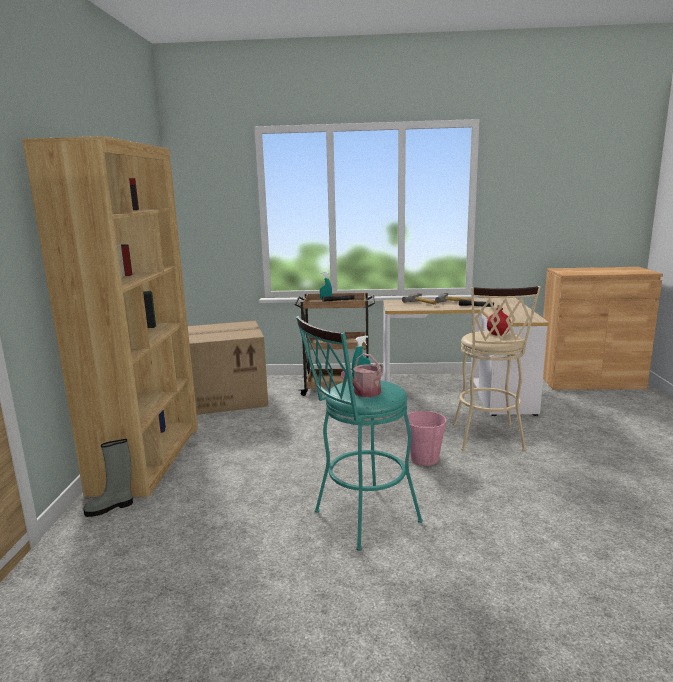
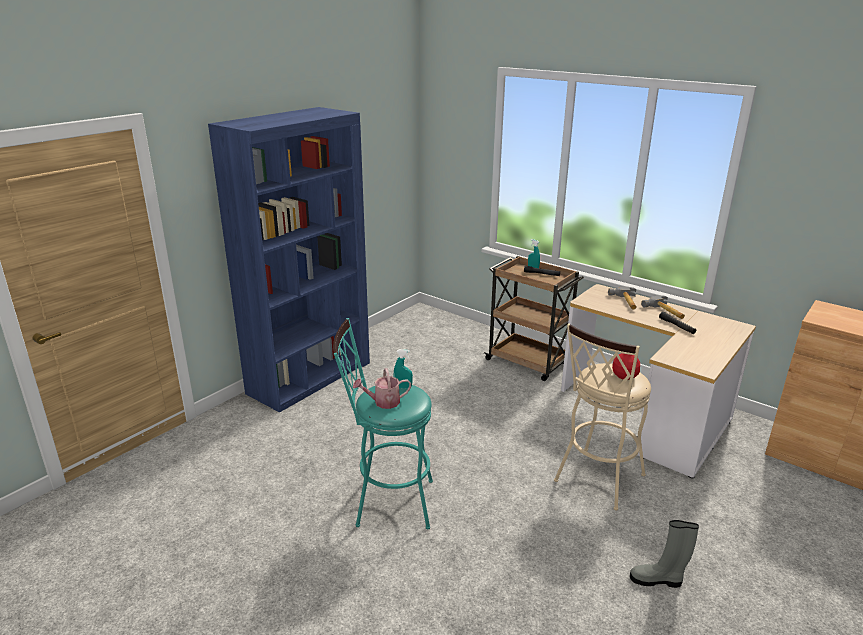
camera: 35 degrees right, 10 degrees up
brown bookcase [22,136,198,497] -> blue bookcase [208,107,370,413]
grey boot [83,439,133,517] -> grey boot moved to [630,520,699,588]
cardboard box [188,320,268,415] -> none
pink bucket [404,409,446,466] -> none

